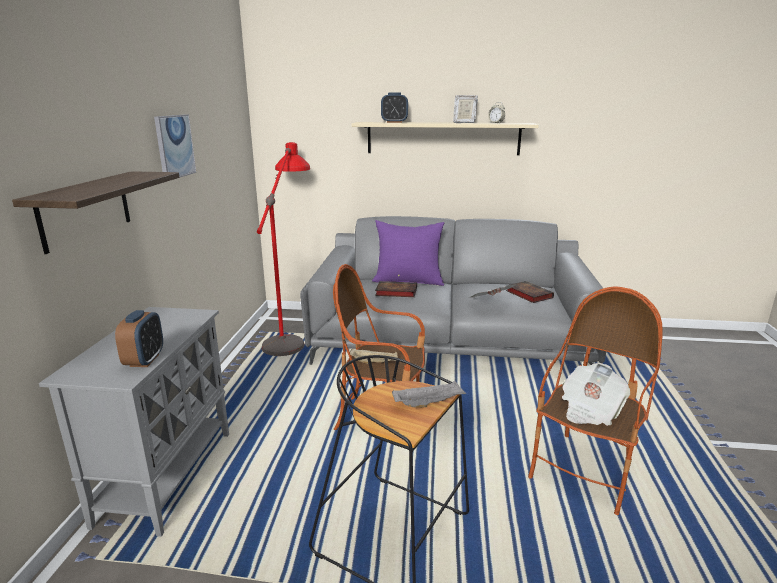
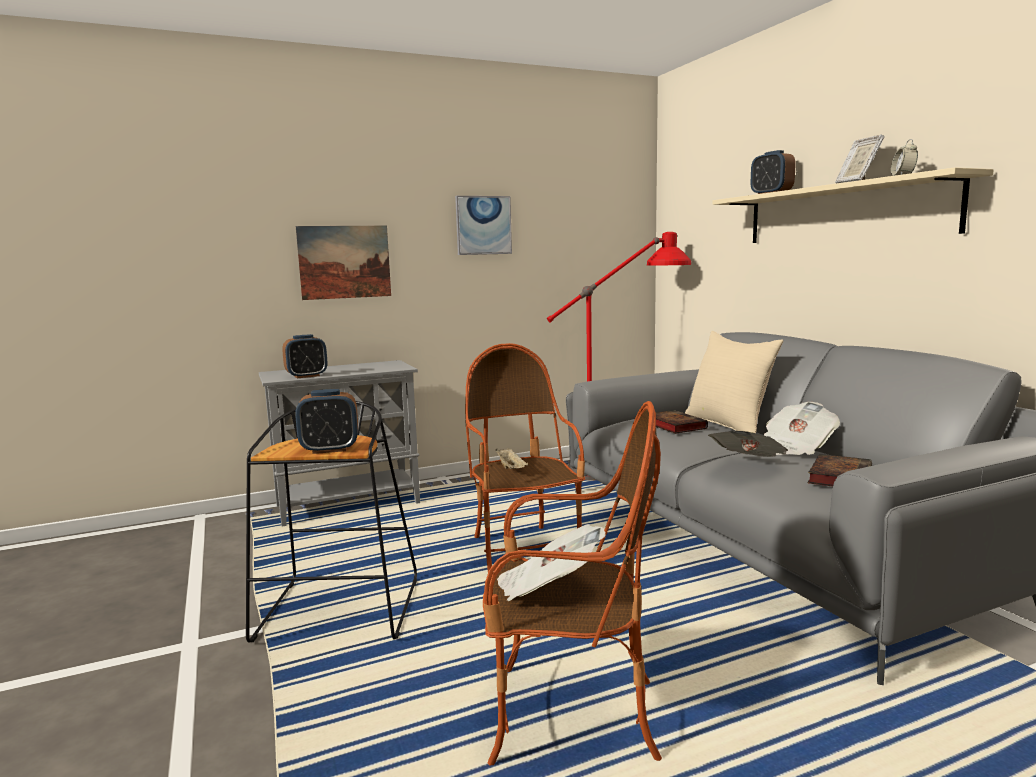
camera: 60 degrees right, 10 degrees down
shelf [12,171,180,254] -> picture [296,226,391,300]
purple pillow [372,220,444,286] -> beige pillow [685,331,783,434]
grey tray [392,381,466,408] -> alarm clock [295,389,358,454]
none -> newspaper [764,402,840,455]

